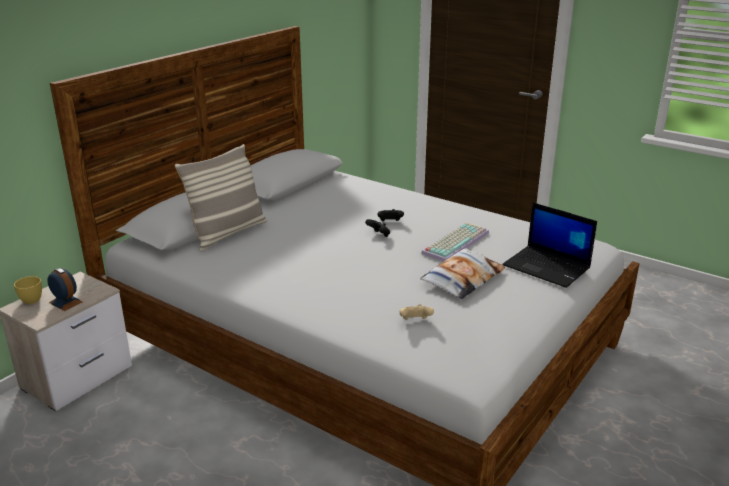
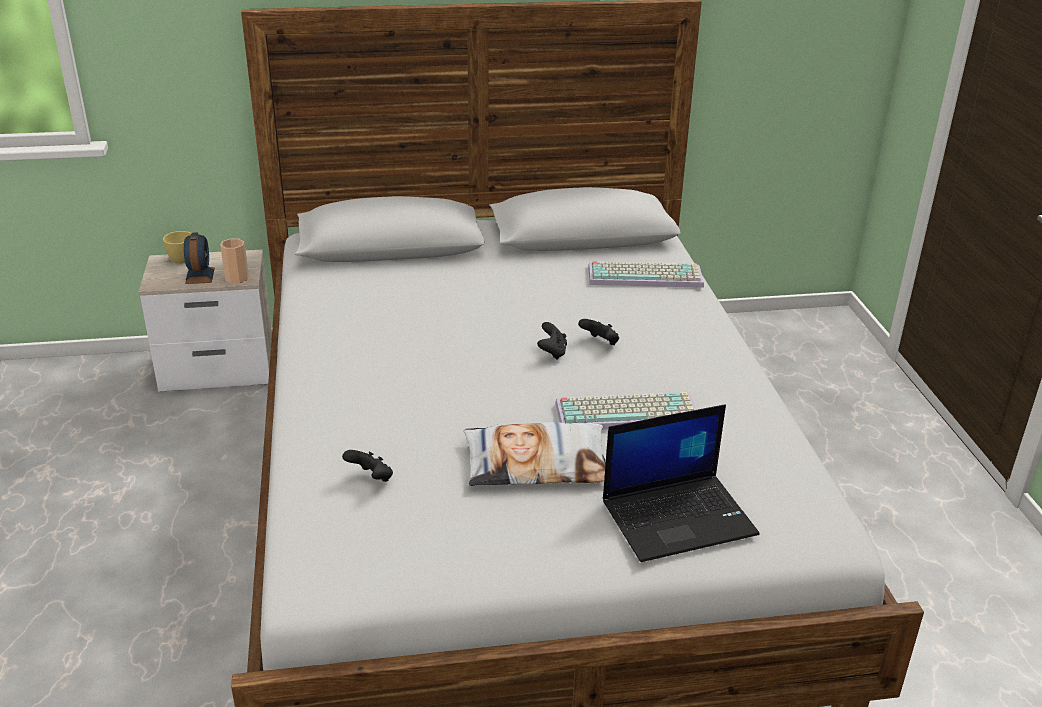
camera: 45 degrees right, 5 degrees up
pillow [175,144,267,251] -> none
beige game controller [399,304,434,320] -> black game controller [342,450,393,482]
laptop [502,202,597,288] -> laptop turned 105 degrees counterclockwise [603,404,759,562]
none -> cup [220,238,249,283]
none -> keyboard [588,261,704,288]

